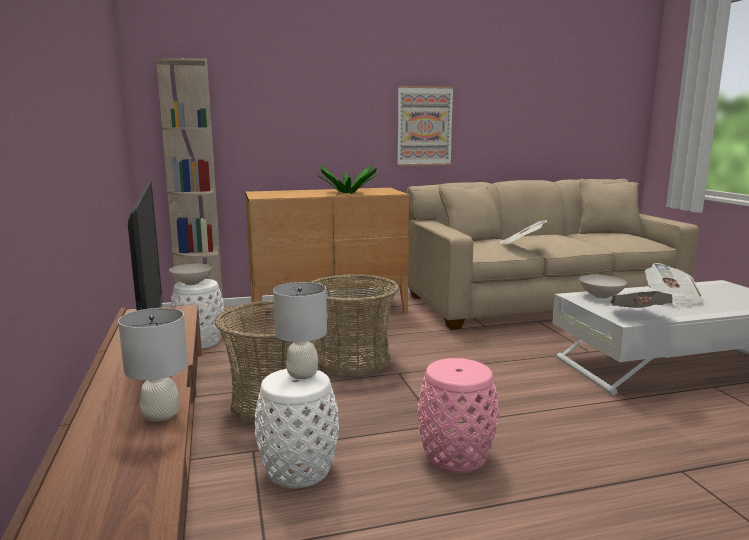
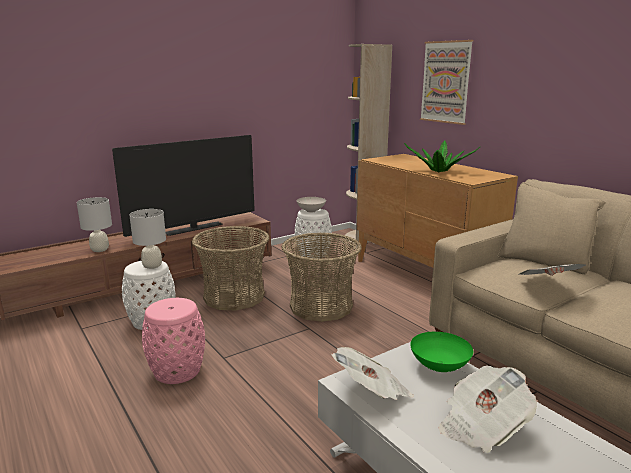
camera: 70 degrees right, 5 degrees up
picture [397,86,454,166] -> picture moved to [420,40,473,125]
white bowl [579,275,627,299] -> green bowl [410,332,473,372]

